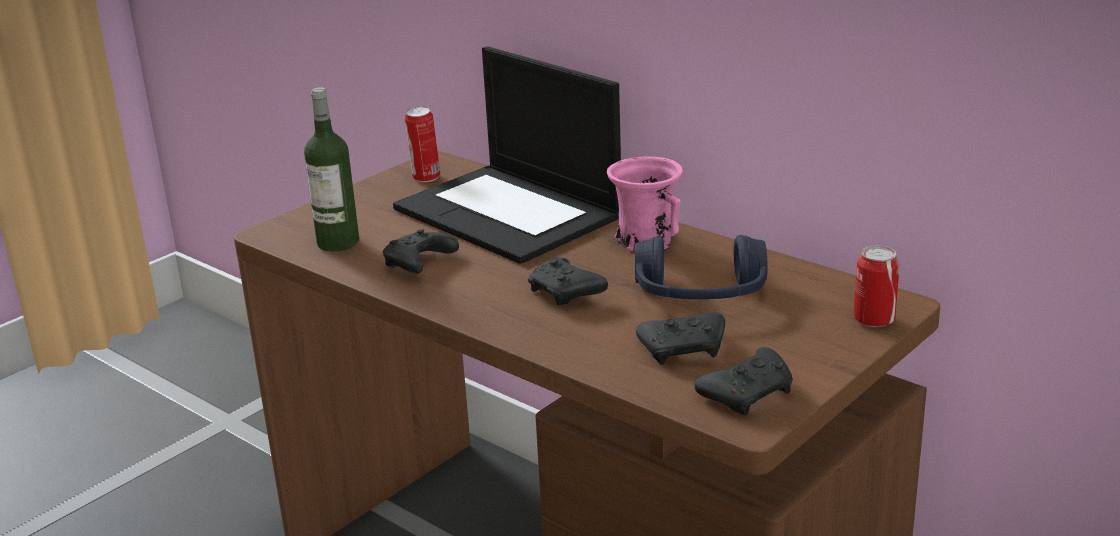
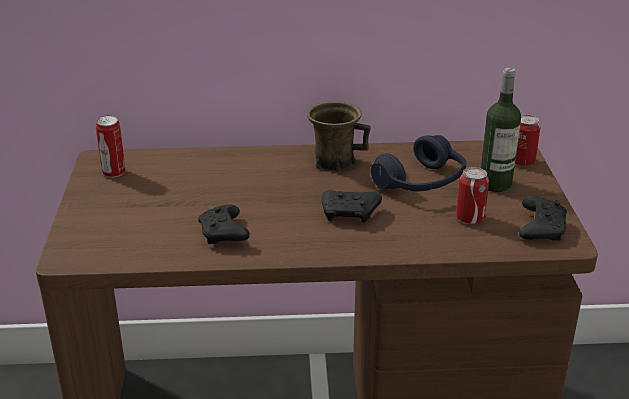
camera: 45 degrees left, 5 degrees up
bottle [304,87,359,252] -> bottle moved to [481,68,521,192]
laptop [393,46,621,264] -> none
pink mug [607,156,683,251] -> brown mug [307,101,371,172]
black game controller [636,312,725,365] -> can [456,167,489,224]

